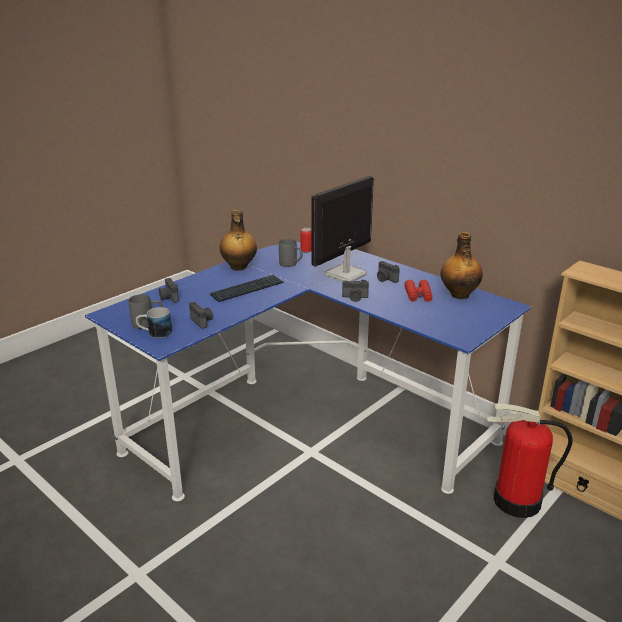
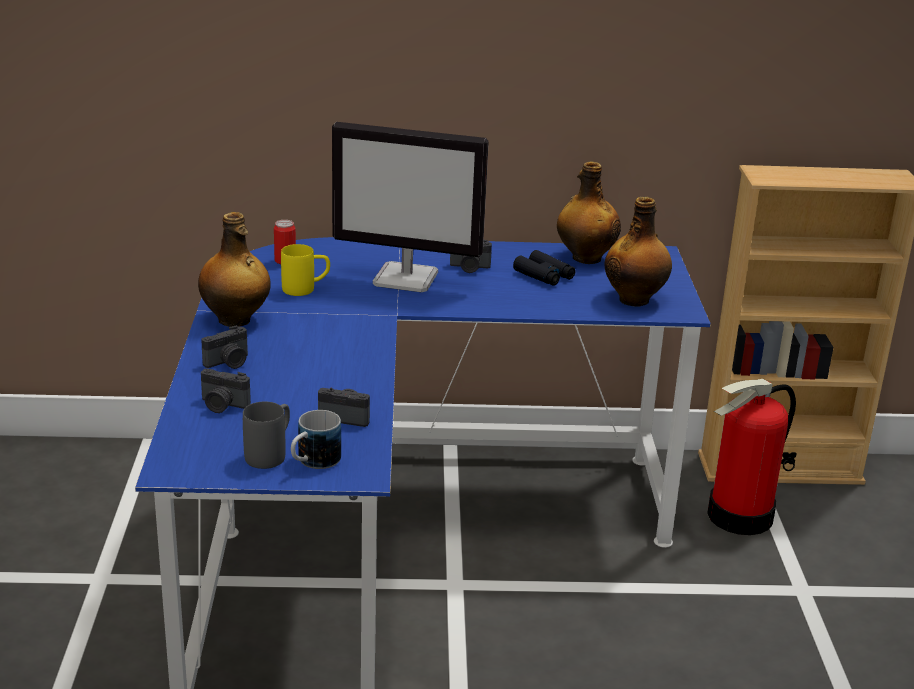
camera: 45 degrees left, 0 degrees up
keyboard [210,275,283,302] -> none
grey mug [279,239,303,267] -> yellow mug [281,244,330,296]
monitor [311,176,374,282] -> monitor turned 75 degrees counterclockwise [332,122,489,292]
camera [342,280,369,302] -> camera moved to [201,325,248,369]
red binoculars [404,280,433,302] -> black binoculars [513,250,576,286]
none -> bottle [605,197,672,307]

